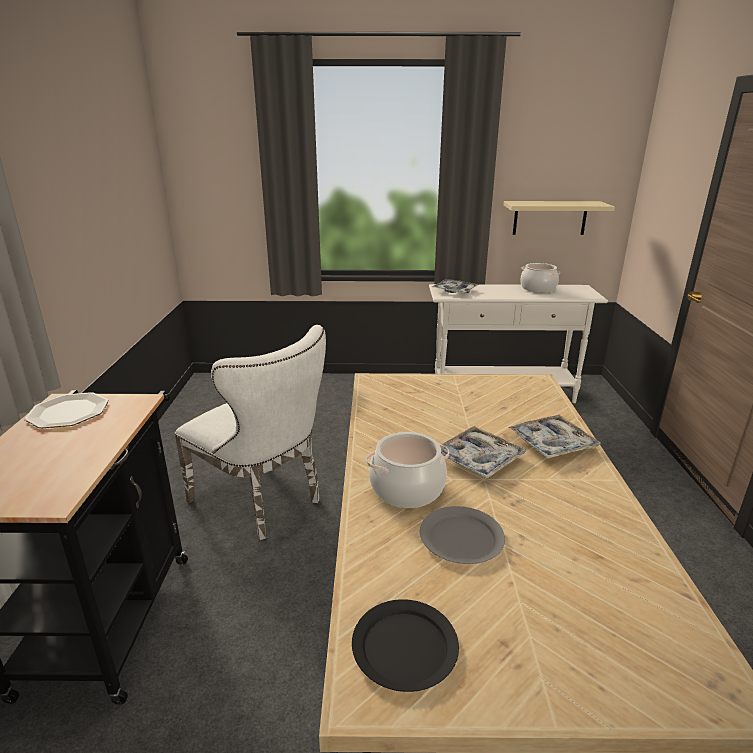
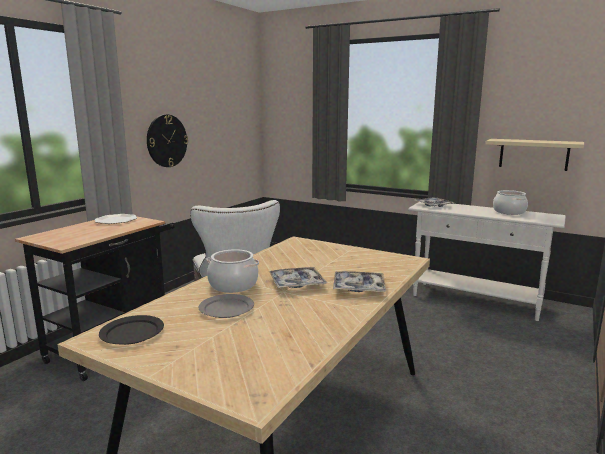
camera: 30 degrees right, 10 degrees down
none -> wall clock [147,114,188,167]

